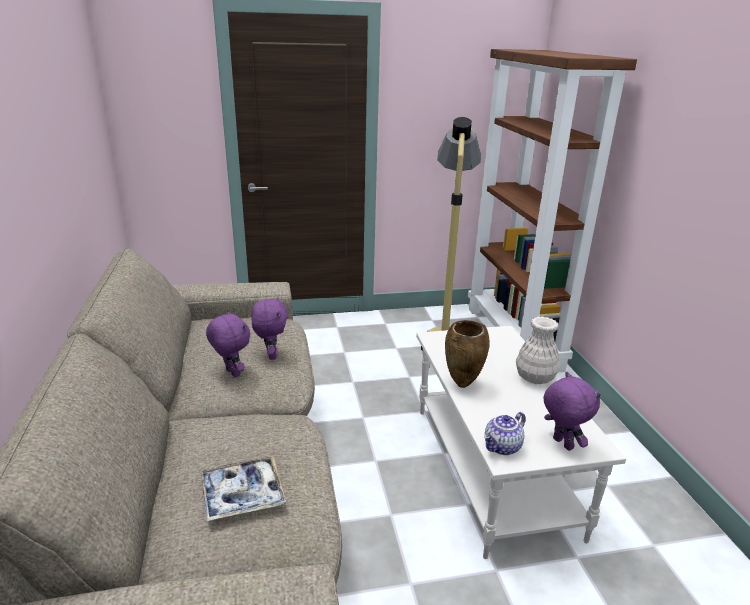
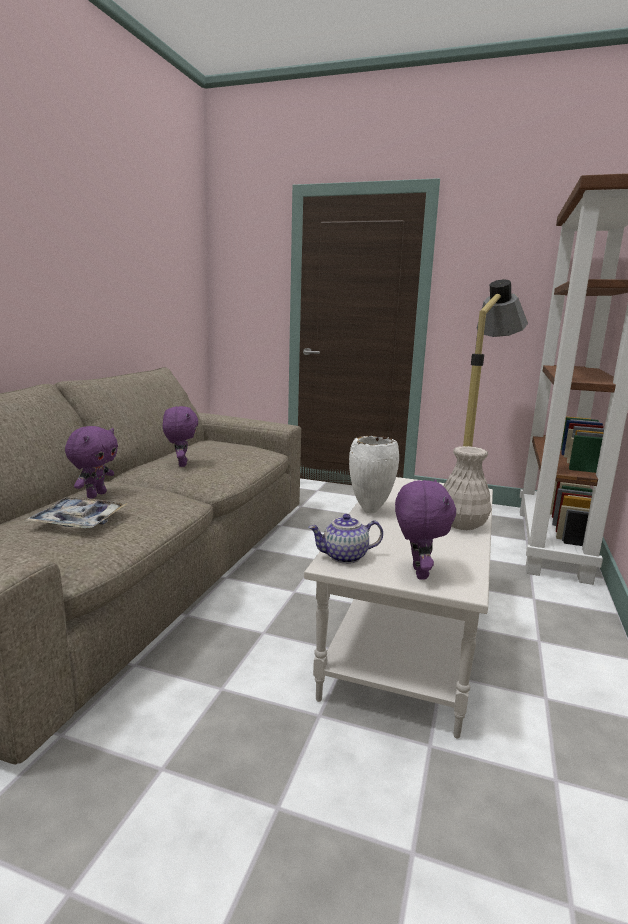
camera: 30 degrees right, 10 degrees down
purple plush toy [251,297,287,360] -> purple plush toy moved to [65,426,118,499]
brown vase [445,320,490,388] -> white vase [349,436,399,513]

